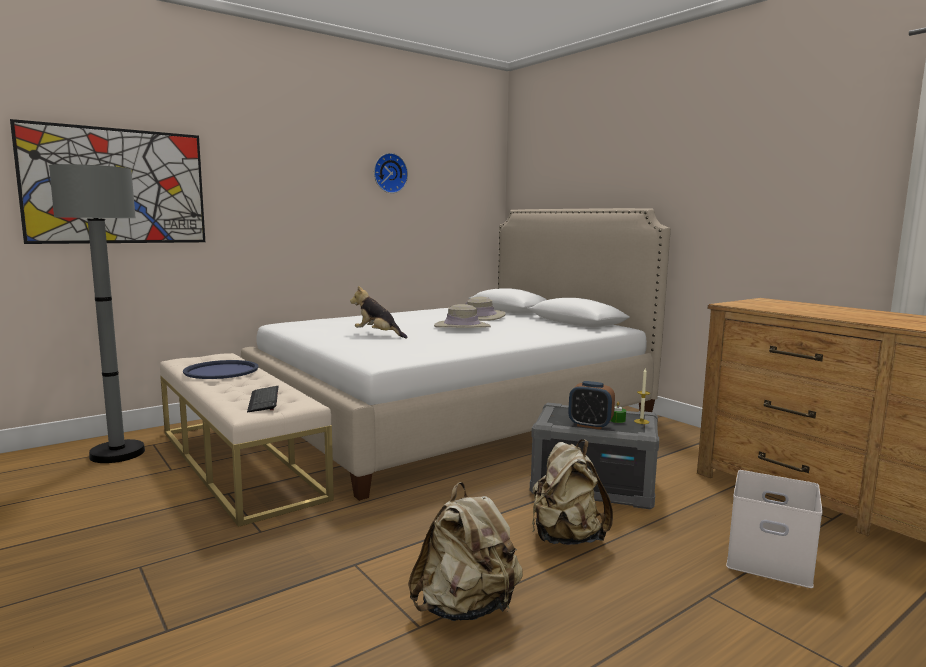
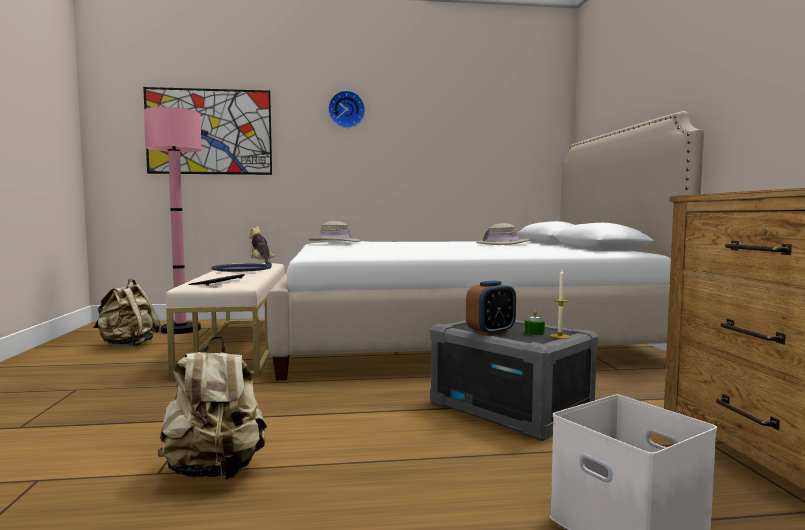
camera: 30 degrees right, 5 degrees down
grey floor lamp [49,164,145,463] -> pink floor lamp [144,107,202,334]
plush toy [350,286,408,338] -> plush toy moved to [249,225,275,265]
wall clock [374,153,408,193] -> wall clock moved to [328,90,365,128]
beige hat [434,304,491,328] -> beige hat moved to [309,221,360,242]
beige backpack [532,439,613,545] -> beige backpack moved to [94,279,161,347]
alarm clock [568,381,615,430] -> alarm clock turned 90 degrees counterclockwise [466,281,516,336]

